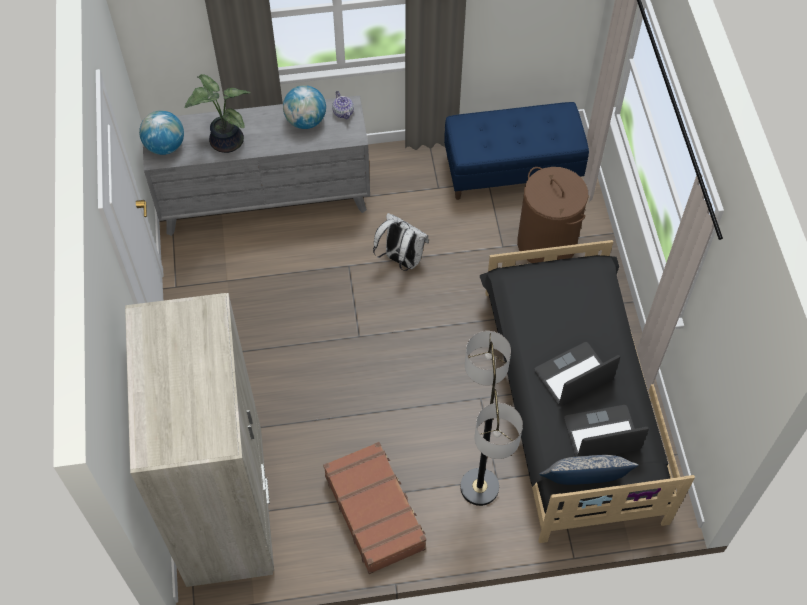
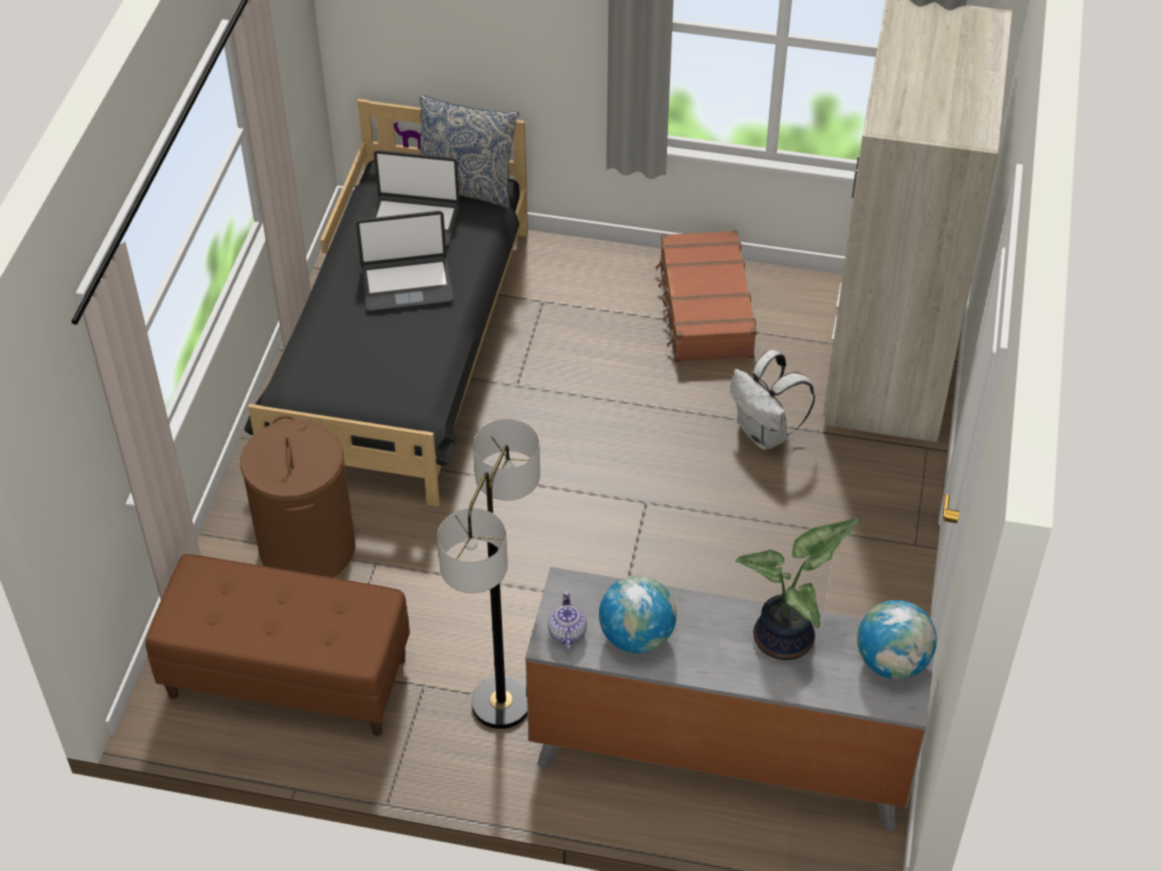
camera: 160 degrees left, 10 degrees down
white backpack [373,213,429,271] -> white backpack moved to [730,350,815,450]
blue bench [444,102,589,200] -> brown bench [145,554,410,736]
floor lamp [460,331,523,506] -> floor lamp moved to [437,419,540,729]

